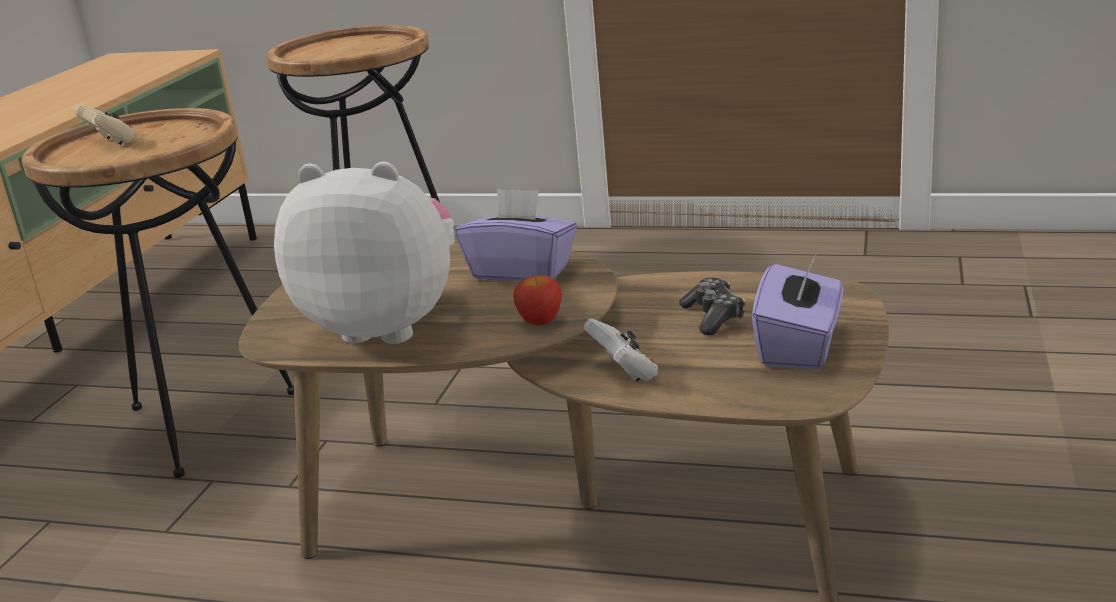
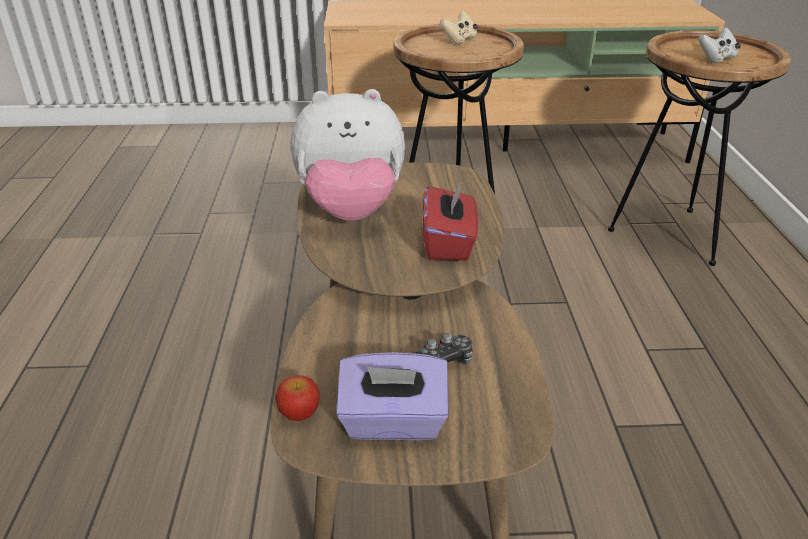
camera: 70 degrees right, 10 degrees up
plush toy [274,161,455,344] -> plush toy turned 90 degrees clockwise [291,89,405,221]
purple tissue box [455,189,577,282] -> red tissue box [423,181,478,261]
apple [513,275,562,326] -> apple moved to [275,376,320,421]
white game controller [584,318,658,382] -> white game controller moved to [698,27,740,63]

